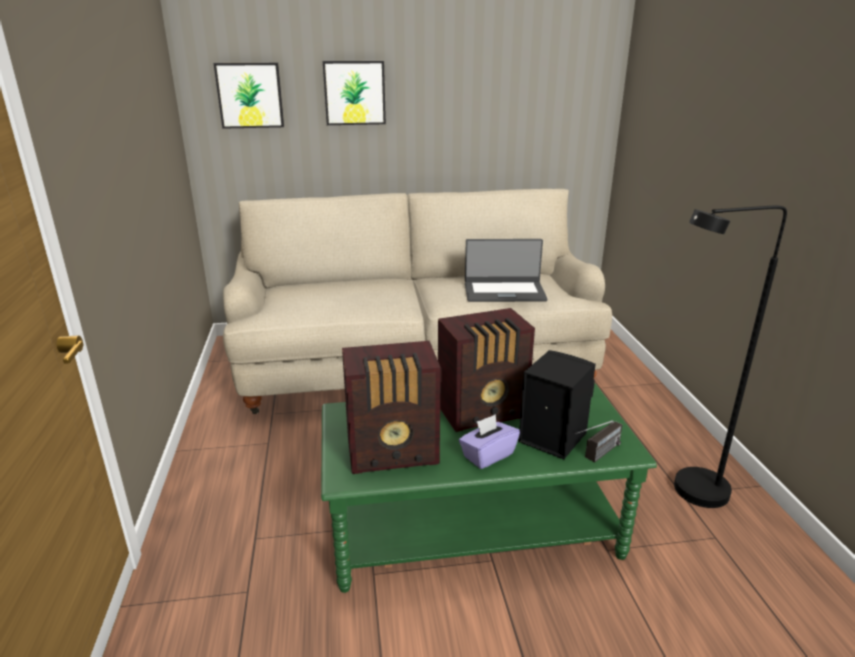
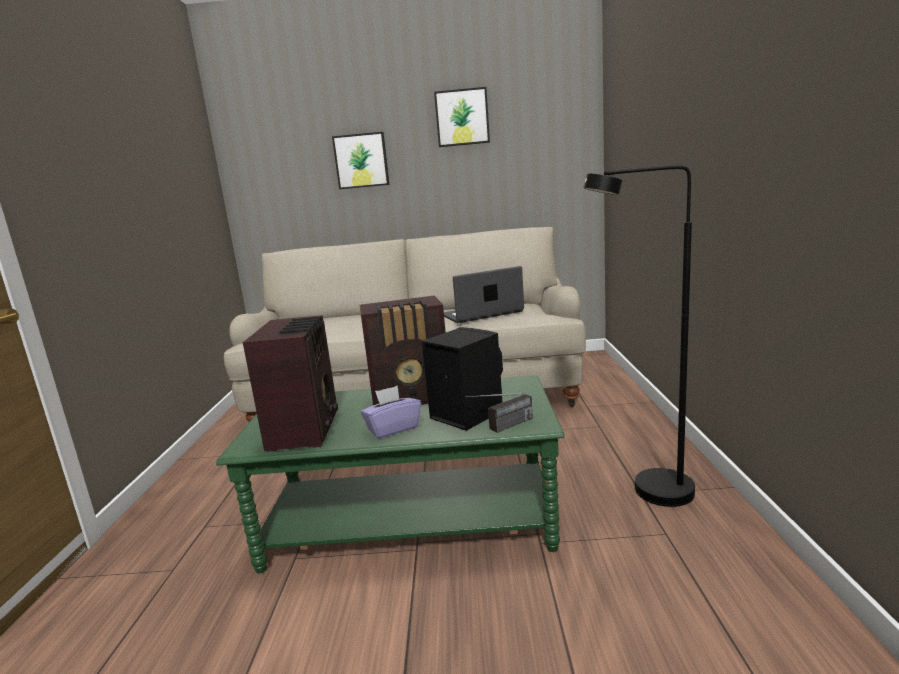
camera: 10 degrees right, 10 degrees down
picture [214,63,284,129] -> picture moved to [434,87,490,147]
radio [342,341,441,474] -> radio turned 90 degrees counterclockwise [243,315,338,452]
laptop [465,239,547,302] -> laptop turned 150 degrees clockwise [444,266,524,323]

